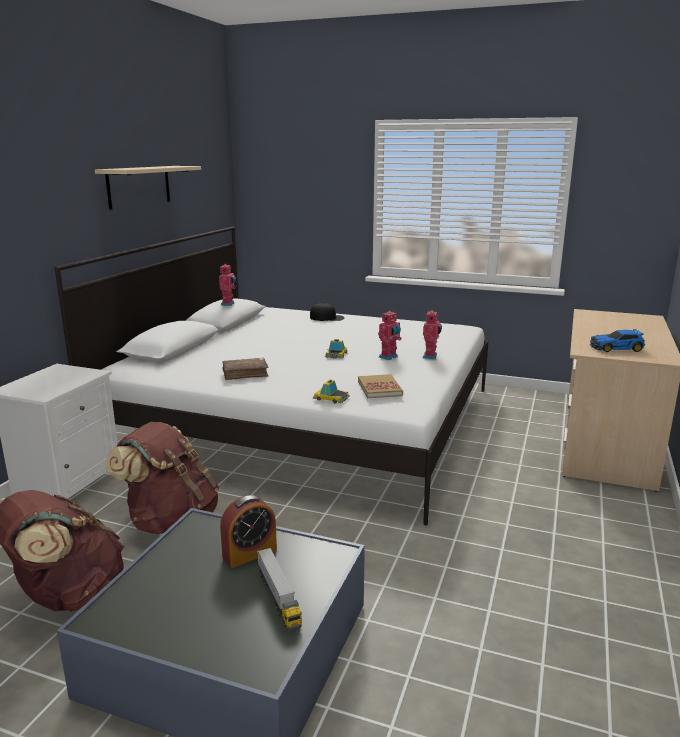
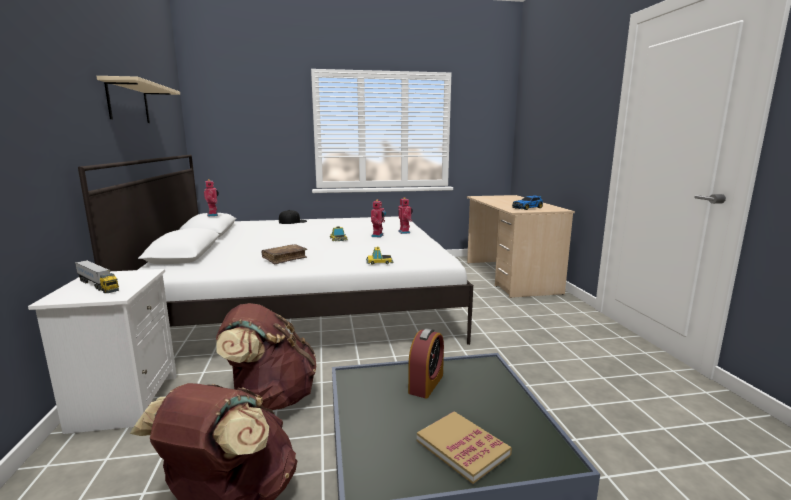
camera: 30 degrees left, 5 degrees down
toy truck [257,548,302,631] -> toy truck moved to [75,260,119,293]
book [358,374,403,398] -> book moved to [417,411,512,484]

